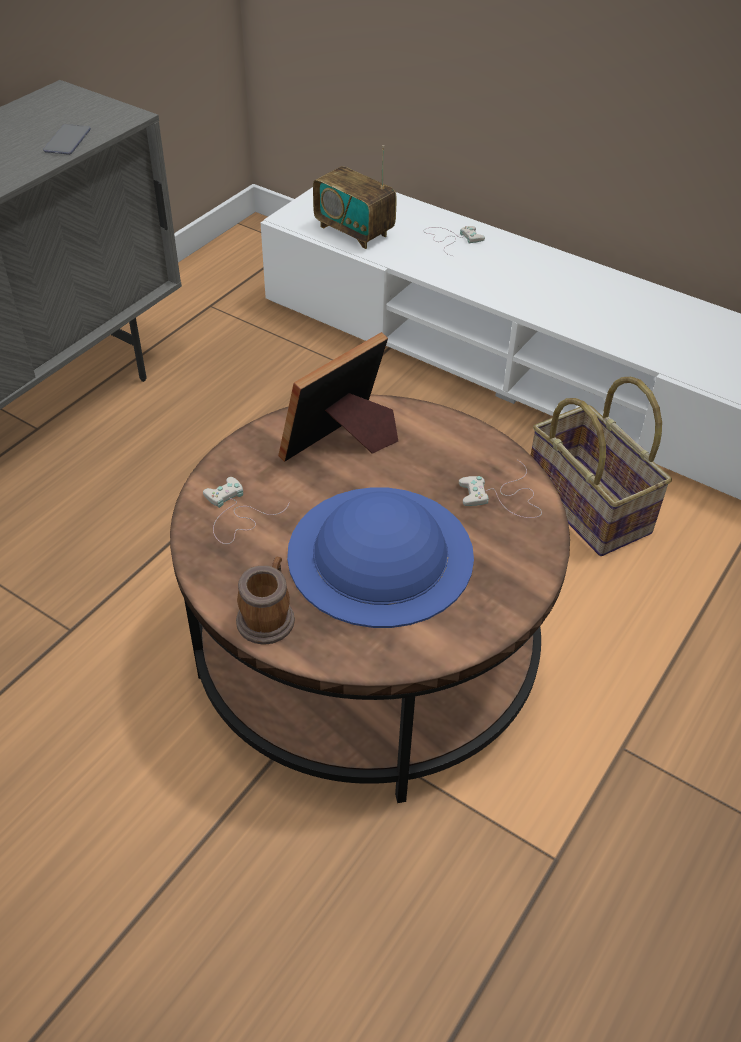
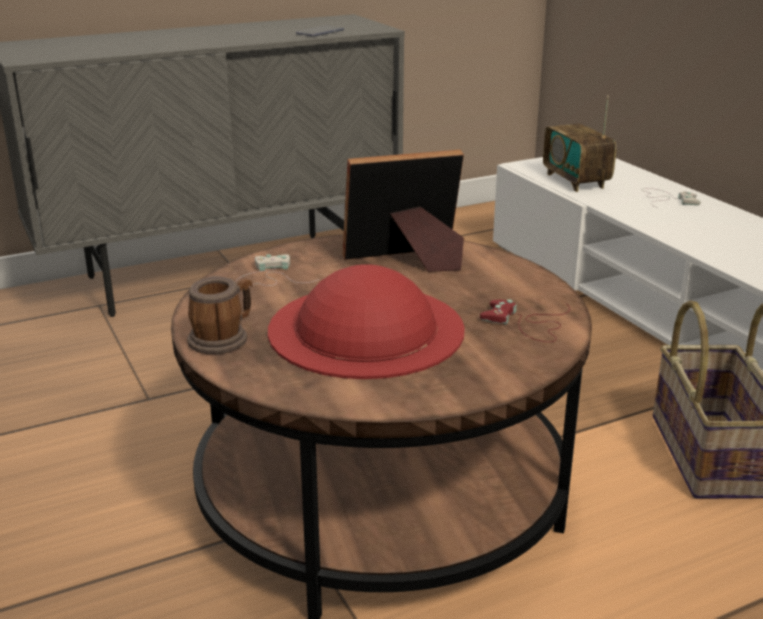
camera: 30 degrees right, 20 degrees down
blue hat [287,487,474,628] -> red hat [268,264,465,379]
white game controller [459,460,542,518] -> red game controller [480,299,570,342]

